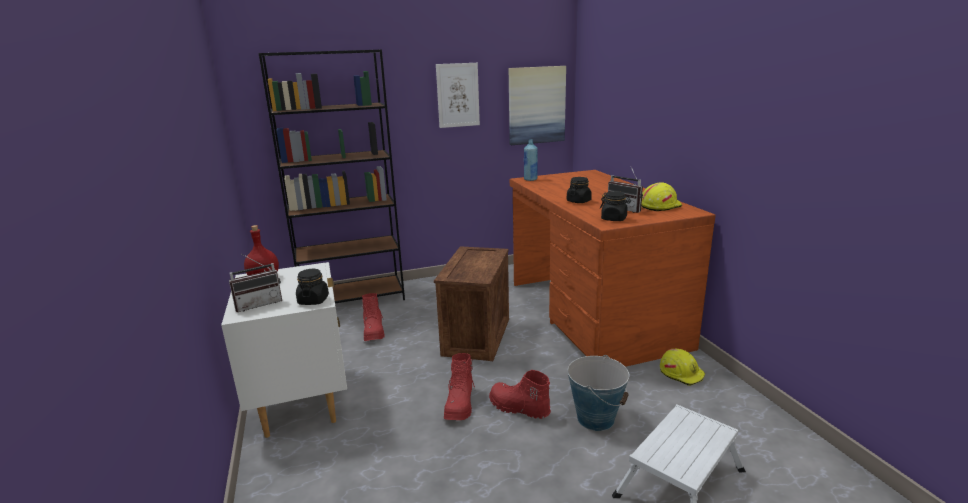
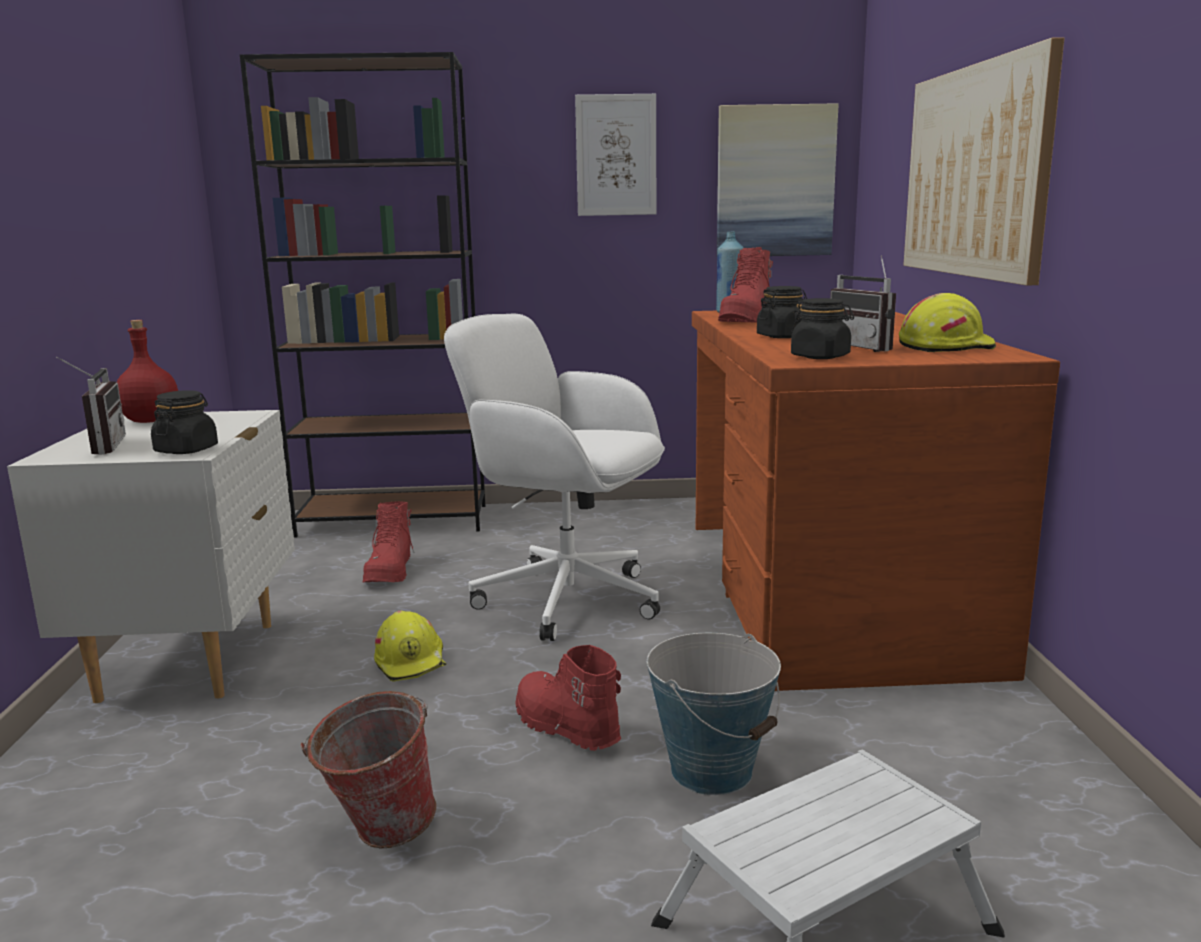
camera: 15 degrees right, 5 degrees down
radio [229,254,282,312] -> radio turned 90 degrees counterclockwise [56,357,126,455]
crate [434,246,509,361] -> white office chair [444,314,665,641]
red boot [444,353,476,420] -> red boot moved to [718,247,773,322]
yellow hard hat [660,349,705,386] -> yellow hard hat moved to [374,611,446,682]
none -> bucket [301,691,436,848]
none -> picture [903,37,1065,286]

